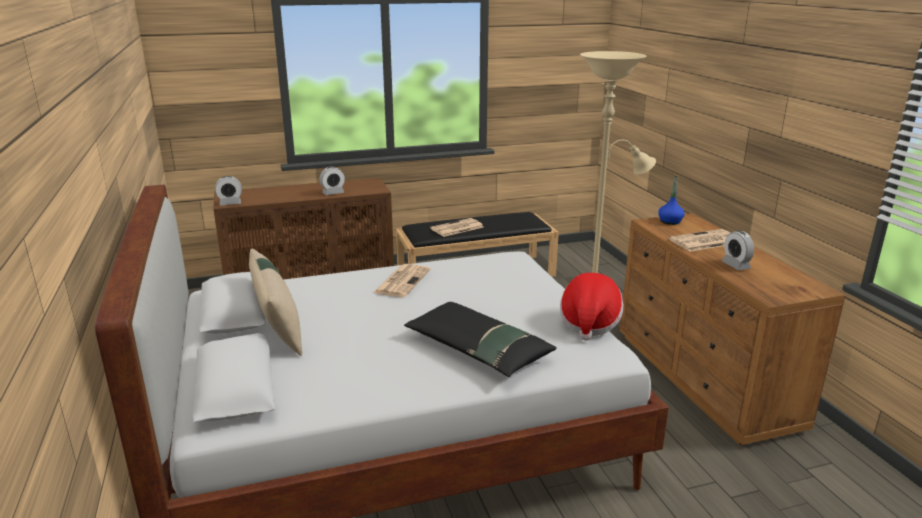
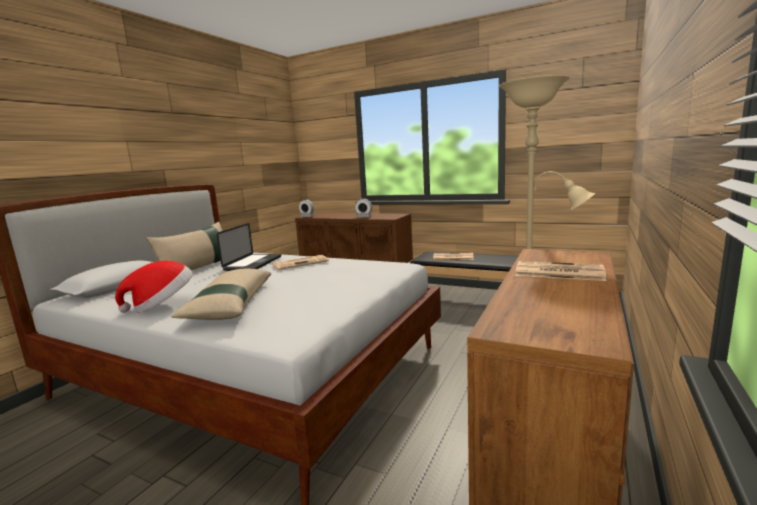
camera: 45 degrees right, 10 degrees down
black pillow [404,302,557,377] -> beige pillow [171,269,271,320]
hat [560,273,623,341] -> hat moved to [115,261,193,313]
blue bottle [658,175,685,225] -> none
alarm clock [722,231,754,270] -> none
none -> laptop [217,223,281,271]

